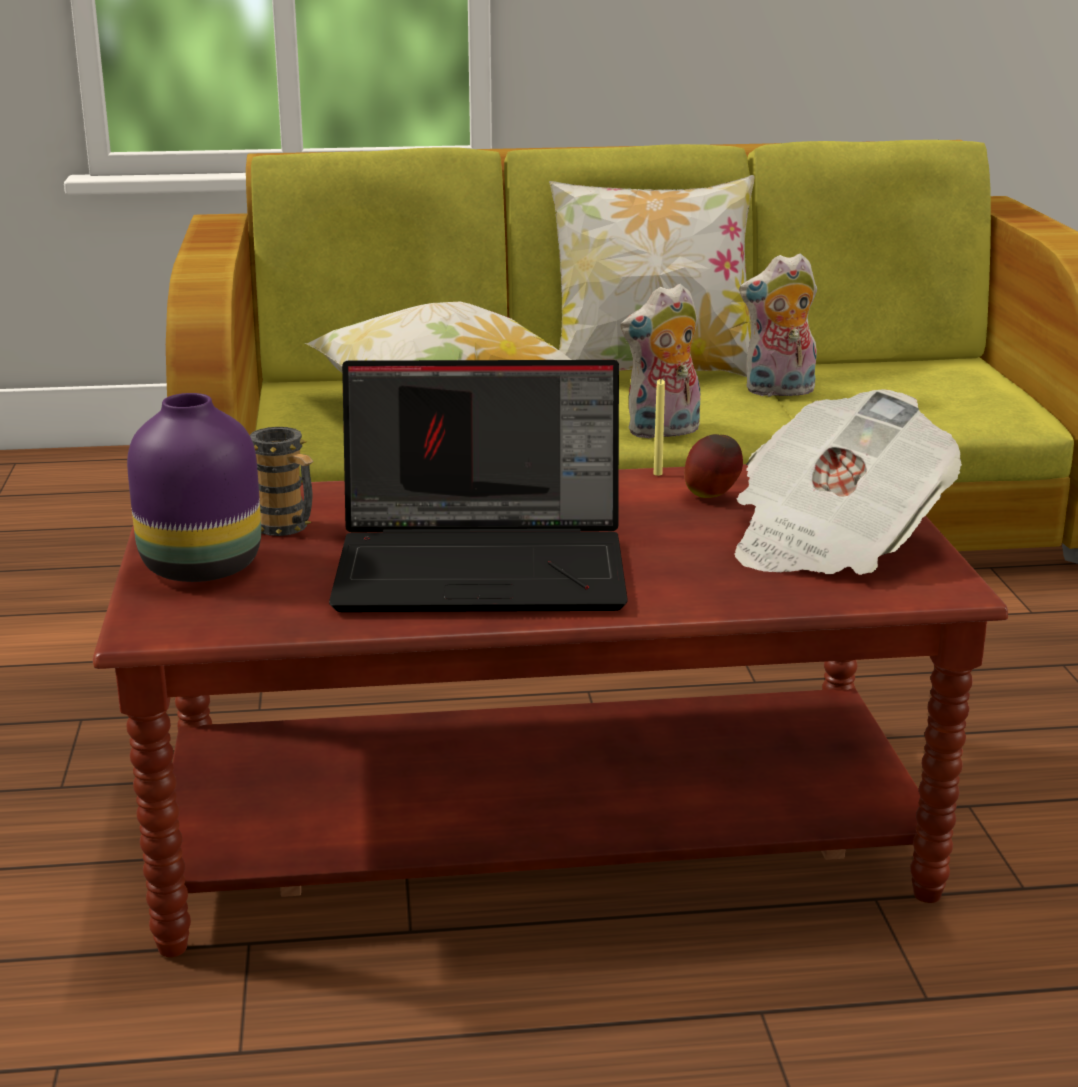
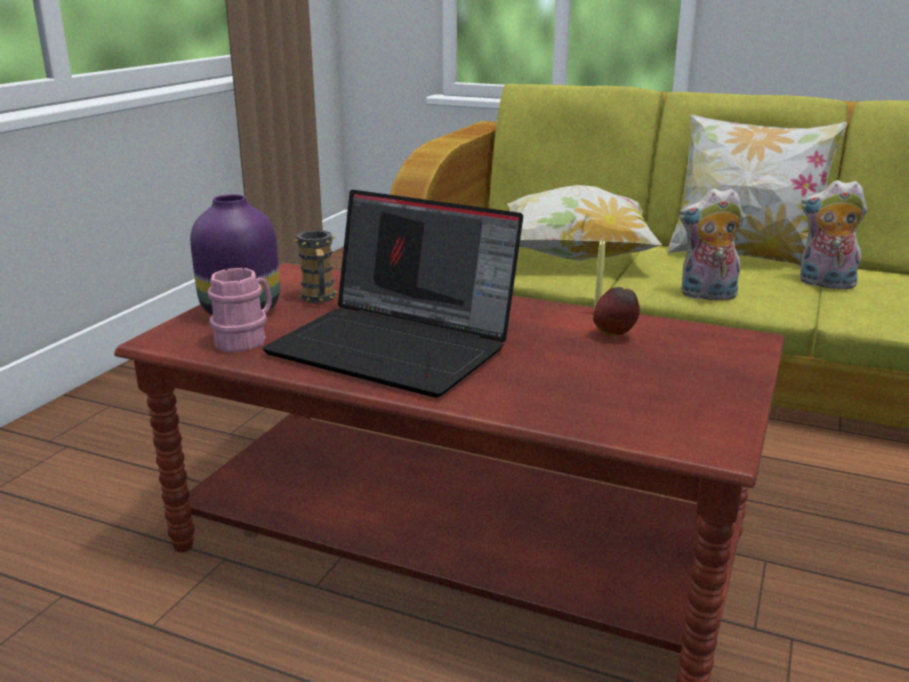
camera: 30 degrees right, 0 degrees up
newspaper [735,389,962,575] -> none
none -> pink mug [208,268,272,352]

